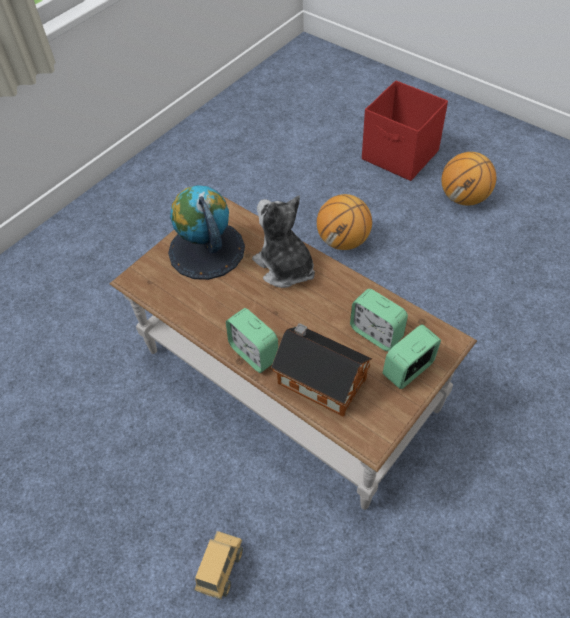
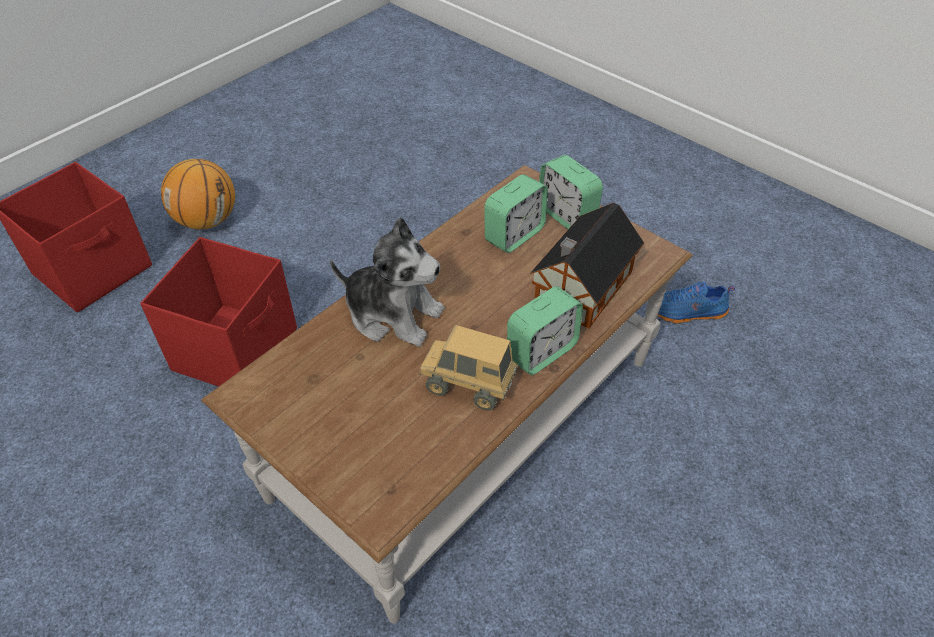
camera: 90 degrees left, 5 degrees down
globe [168,185,245,280] -> none
toy truck [195,531,243,600] -> toy truck moved to [420,325,517,411]
plush toy [252,195,315,288] -> plush toy turned 120 degrees counterclockwise [330,217,444,347]
basketball [317,194,372,250] -> red storage box [140,237,297,387]
none -> blue shoe [647,282,735,324]

